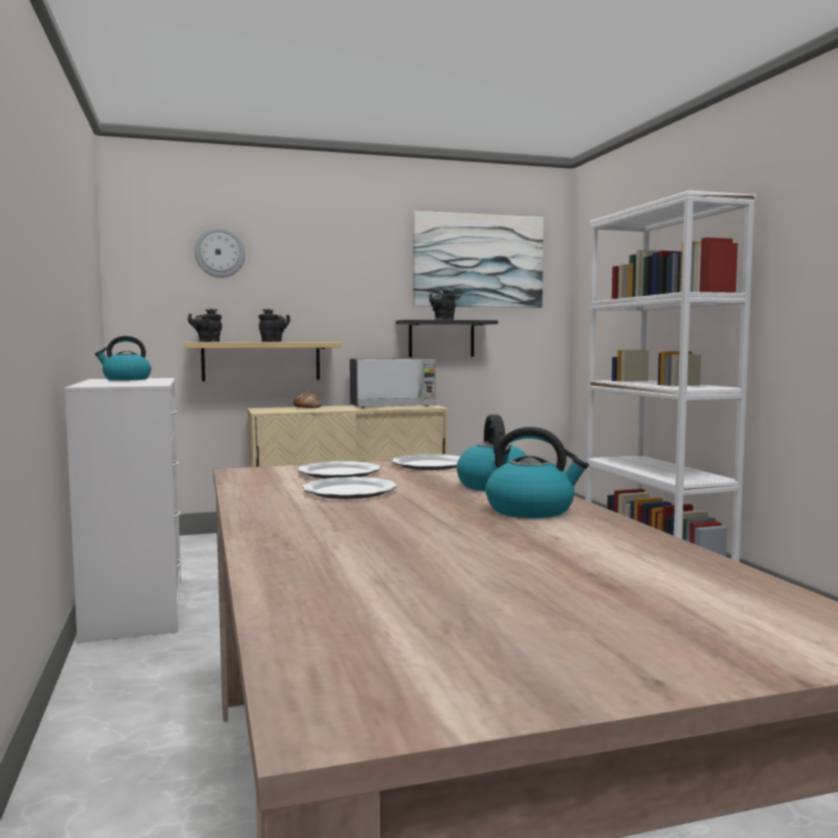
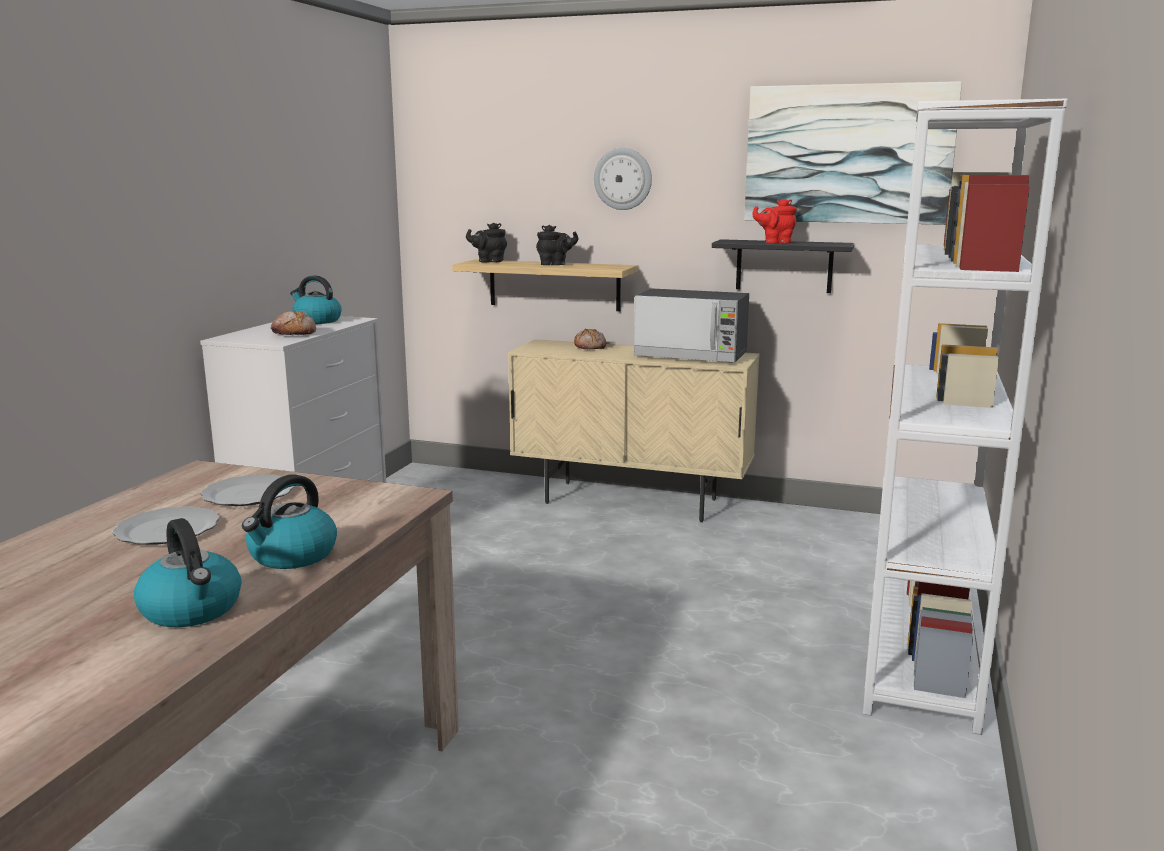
camera: 35 degrees right, 10 degrees up
wall clock [194,227,245,278] -> wall clock moved to [594,148,652,210]
plate [391,454,460,470] -> none
black teapot [429,289,456,320] -> red teapot [752,199,797,243]
none -> bread [271,310,316,335]

